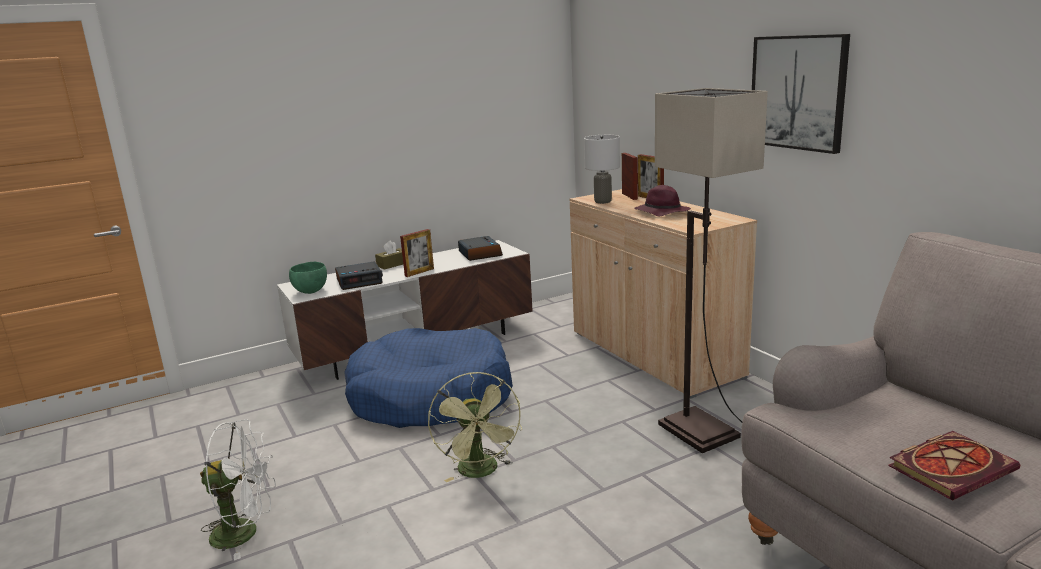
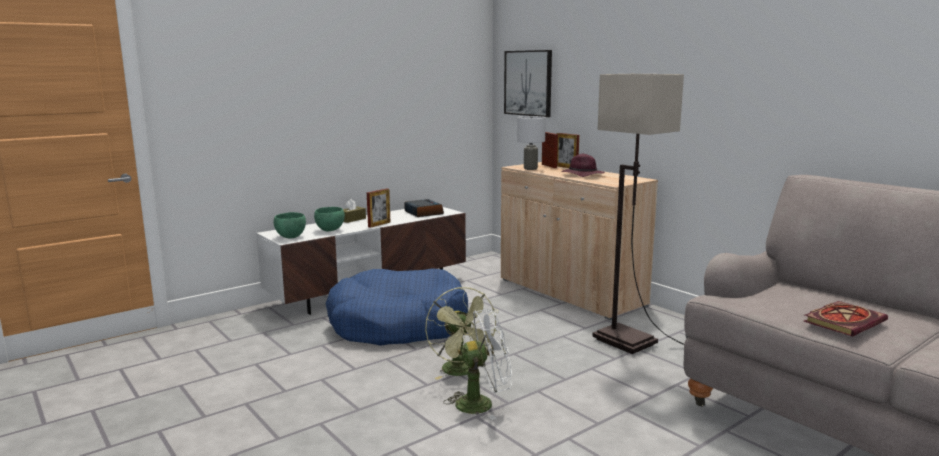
camera: 10 degrees left, 5 degrees down
white fan [200,419,276,561] -> white fan moved to [443,309,512,420]
alarm clock [335,261,383,290] -> green bowl [314,207,345,232]
picture [752,34,850,154] -> picture moved to [504,50,552,117]

